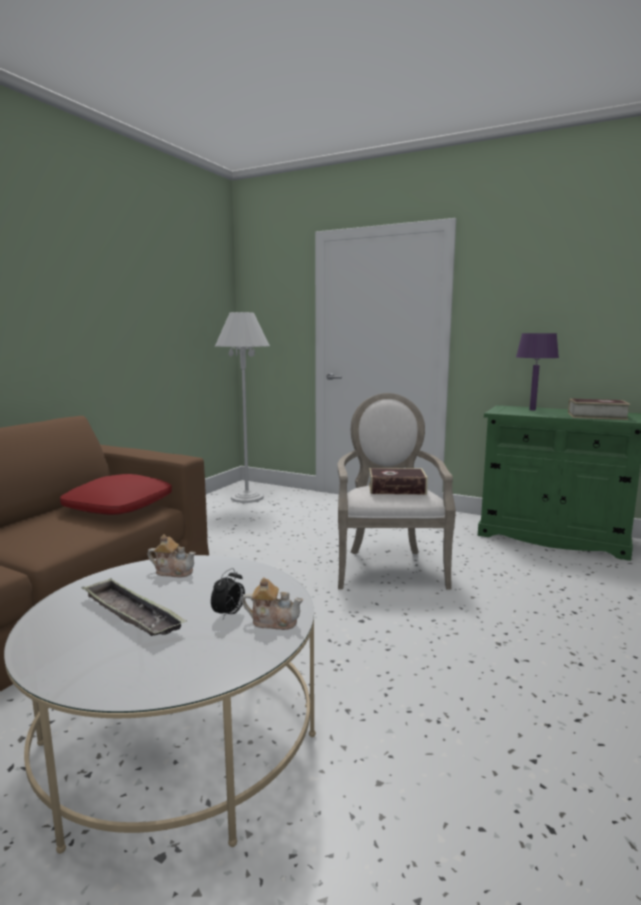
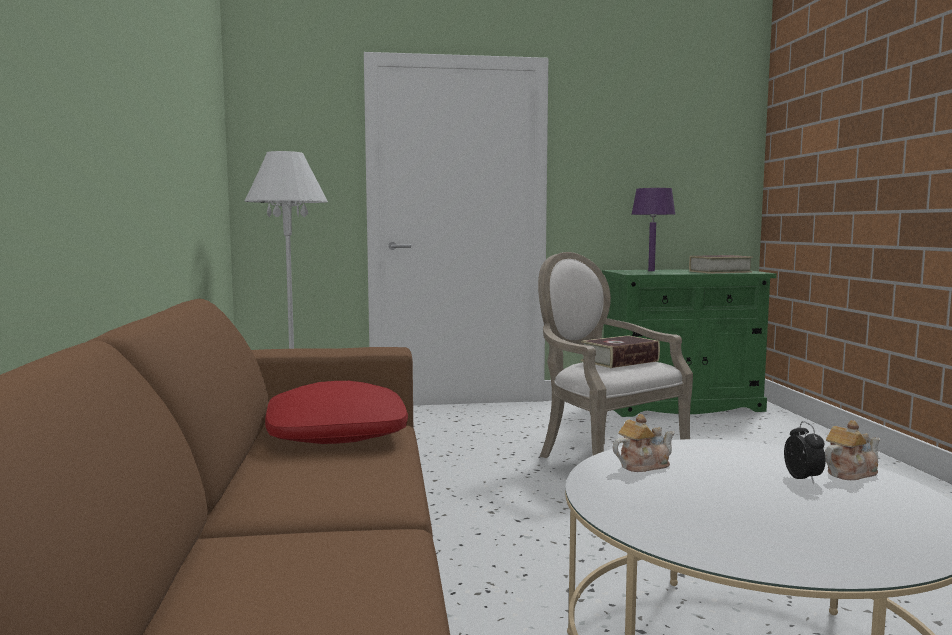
camera: 35 degrees left, 5 degrees down
tray [82,578,187,636] -> none

